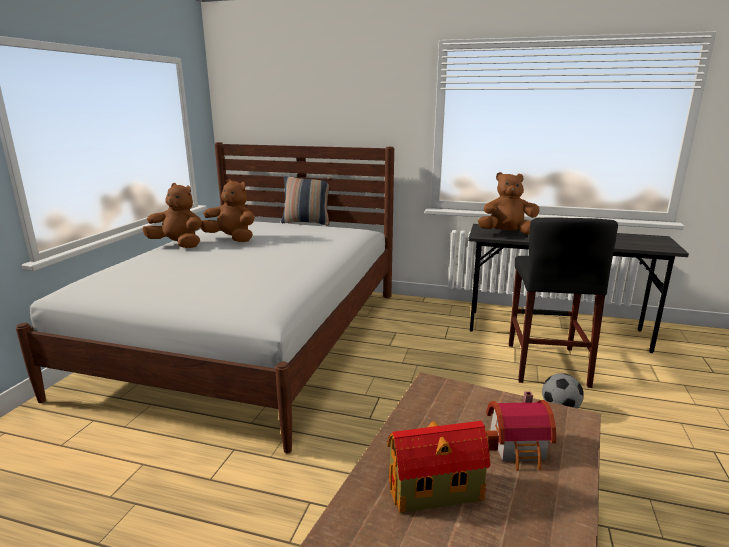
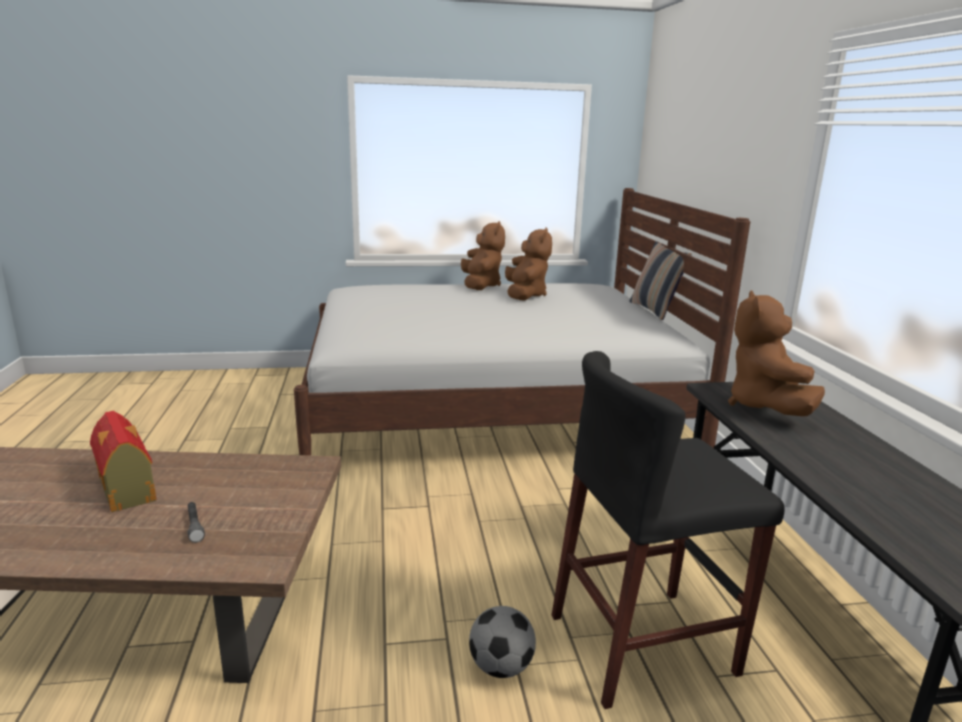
camera: 65 degrees right, 0 degrees up
brown plush toy [478,172,539,235] -> brown plush toy turned 150 degrees counterclockwise [728,290,825,416]
toy house [486,391,556,471] -> grey flashlight [187,502,205,543]

